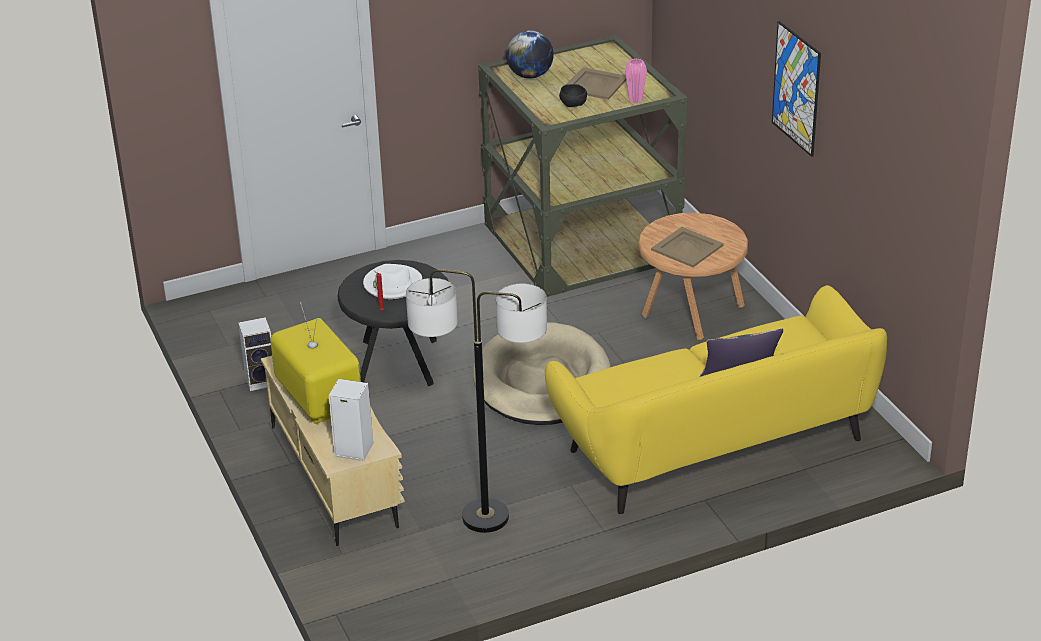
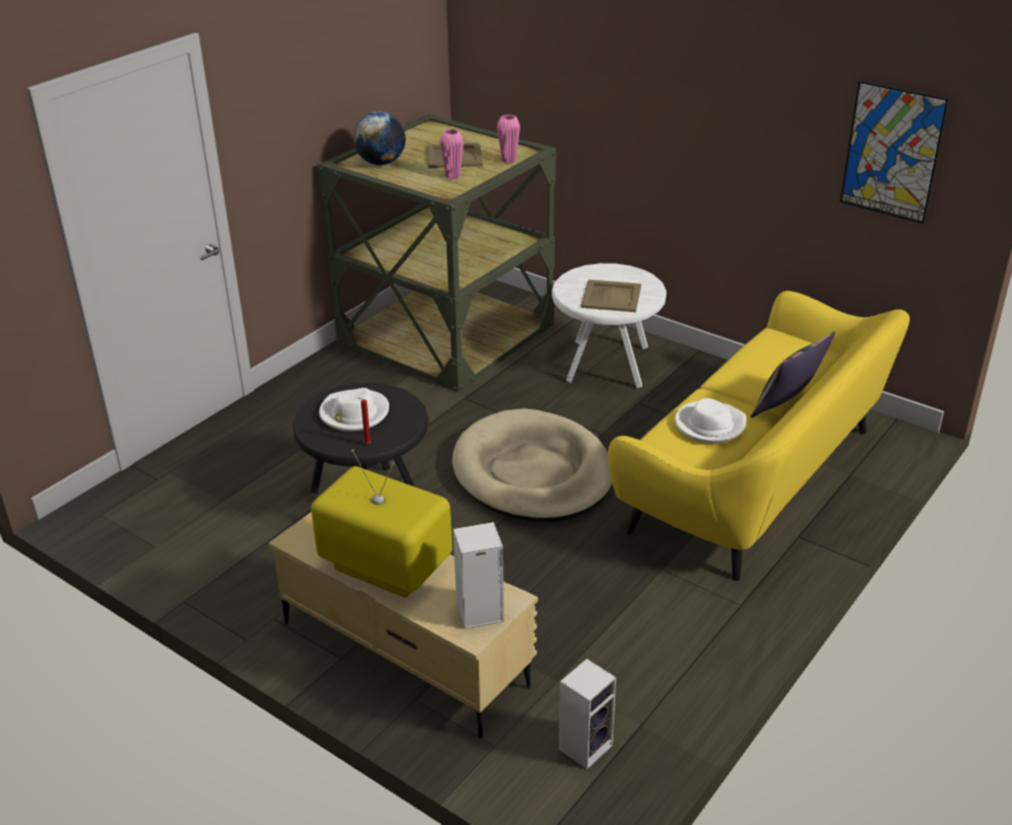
camera: 30 degrees left, 0 degrees up
speaker [238,317,272,391] -> speaker moved to [559,659,616,769]
floor lamp [406,269,547,533] -> none
black bowl [559,84,587,107] -> pink vase [440,129,464,179]
brown side table [638,213,748,340] -> white side table [552,263,666,388]
picture [772,21,821,157] -> picture moved to [840,81,949,224]
none -> white hat [675,398,746,444]

